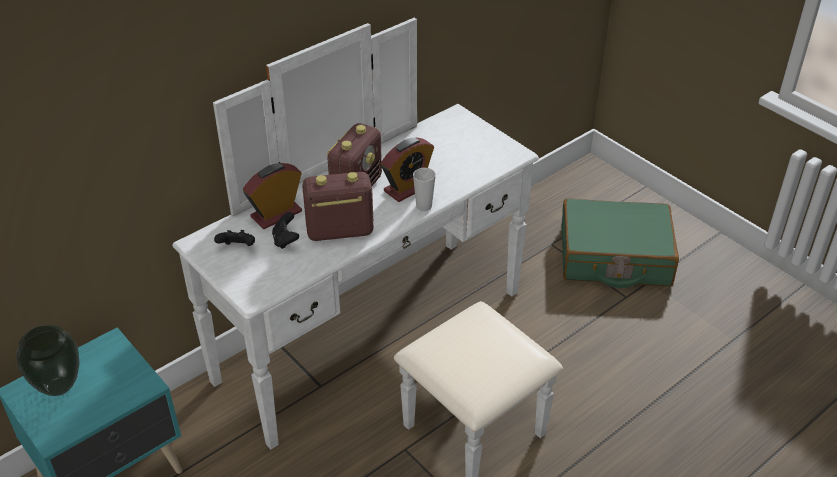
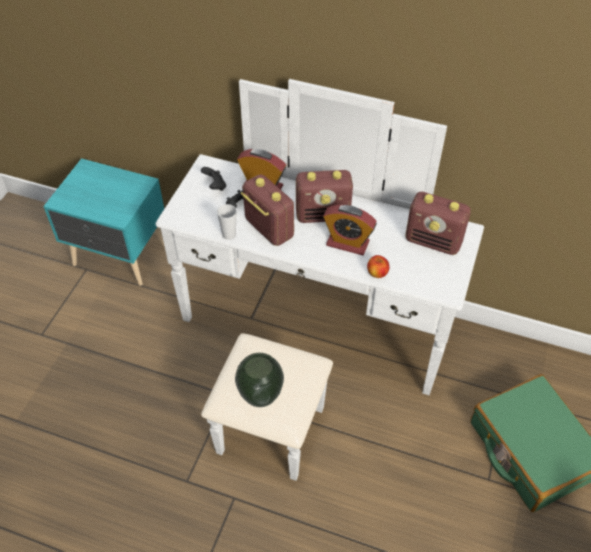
camera: 60 degrees right, 10 degrees up
vase [16,325,80,396] -> vase moved to [235,353,284,407]
cup [413,168,436,211] -> cup moved to [217,204,236,240]
none -> apple [367,255,390,278]
none -> radio [405,192,471,255]

